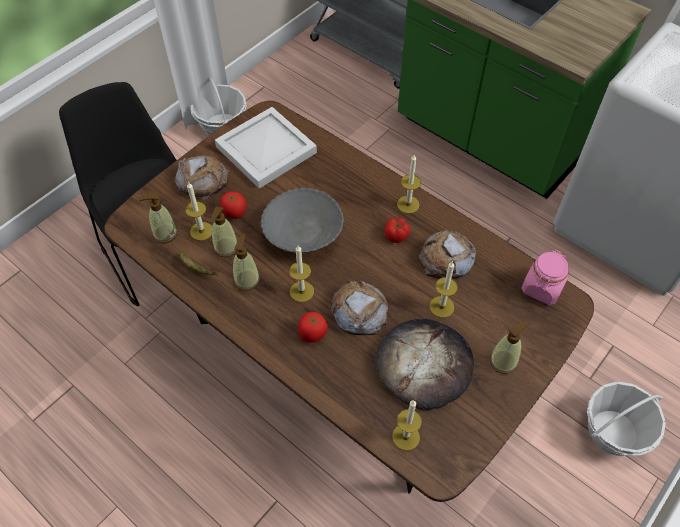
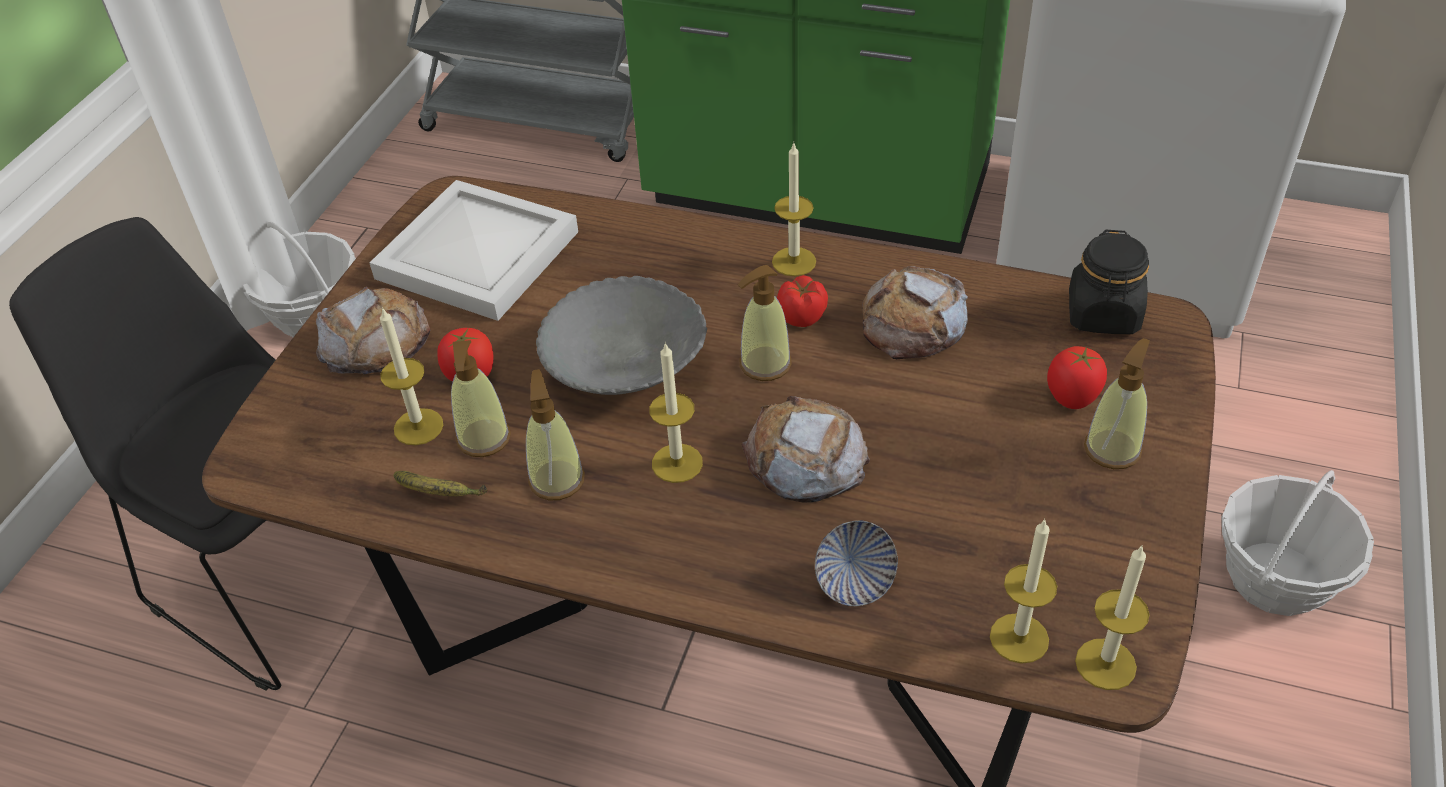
camera: 20 degrees left, 10 degrees down
soap dispenser [139,193,178,243] -> soap dispenser moved to [738,265,792,381]
tomato [298,312,328,343] -> tomato moved to [1047,346,1107,409]
bread [375,319,474,410] -> none
candle [429,262,458,318] -> candle moved to [1075,545,1150,690]
pink jar [522,250,569,305] -> black jar [1069,230,1149,334]
none -> bowl [815,520,898,606]

